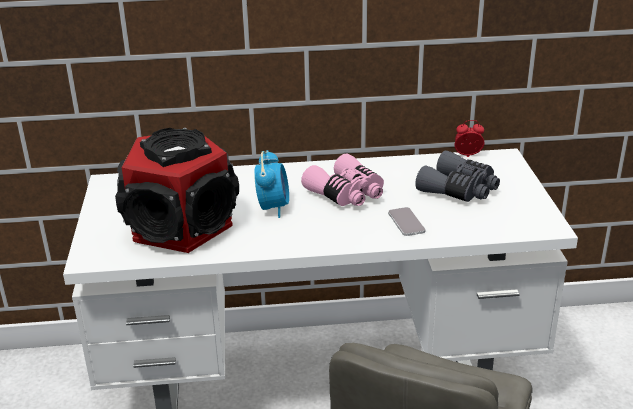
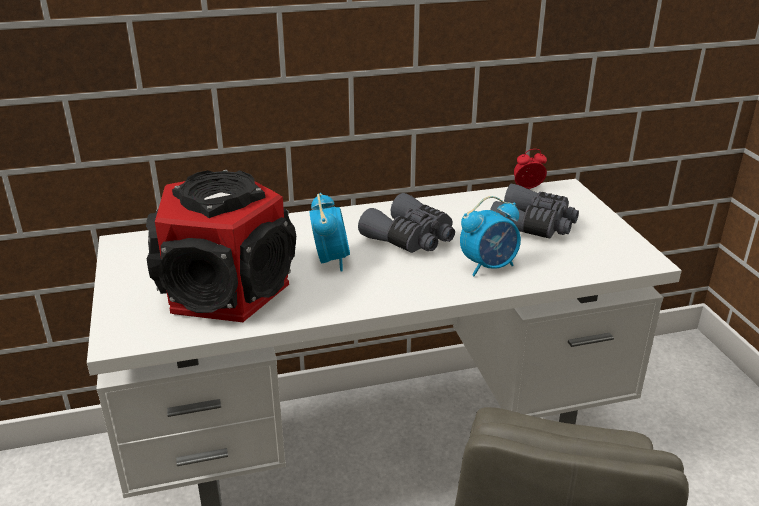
camera: 10 degrees left, 0 degrees up
pink binoculars [301,153,384,206] -> grey binoculars [358,193,455,253]
phone [388,207,426,236] -> alarm clock [460,196,521,276]

